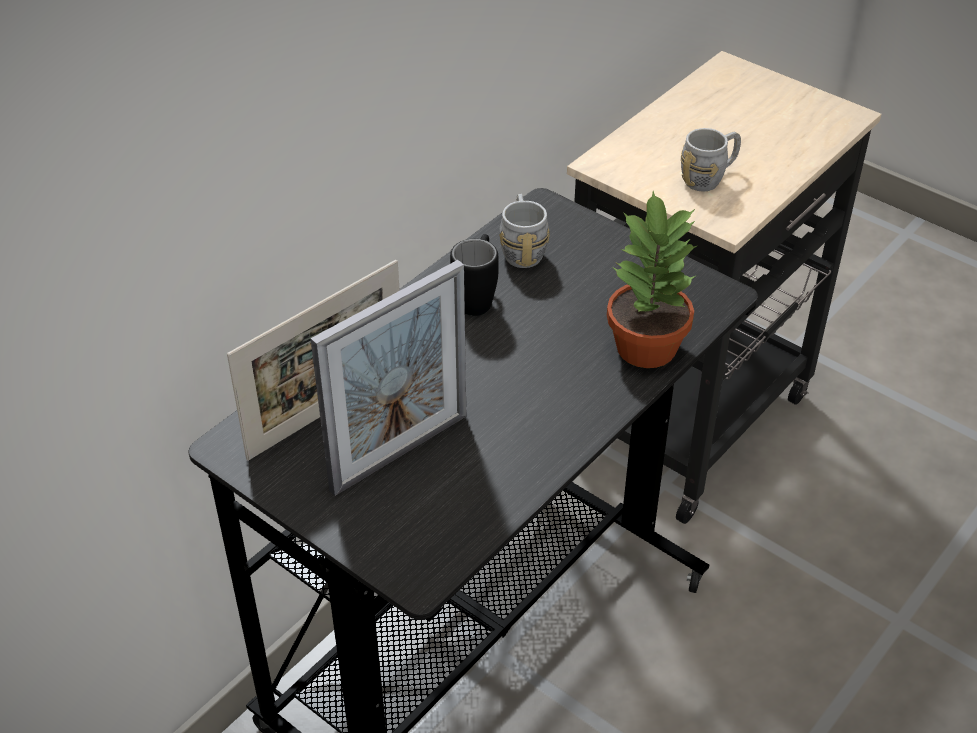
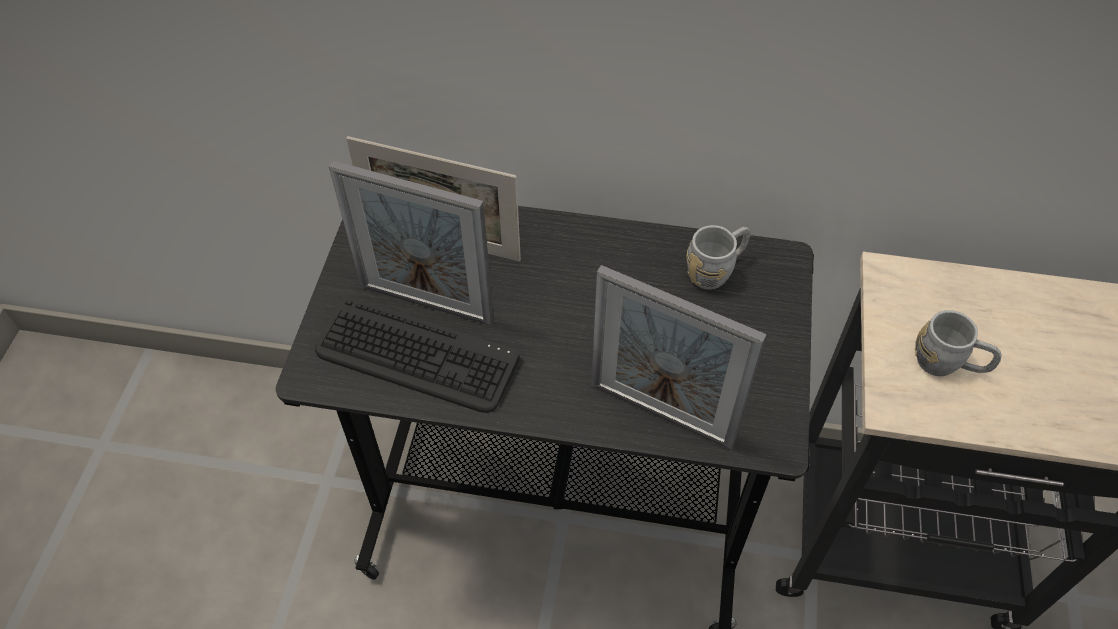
camera: 60 degrees right, 10 degrees up
black mug [450,234,499,316] -> none
potted plant [607,191,697,368] -> picture frame [591,265,767,450]
none -> keyboard [315,297,519,413]

